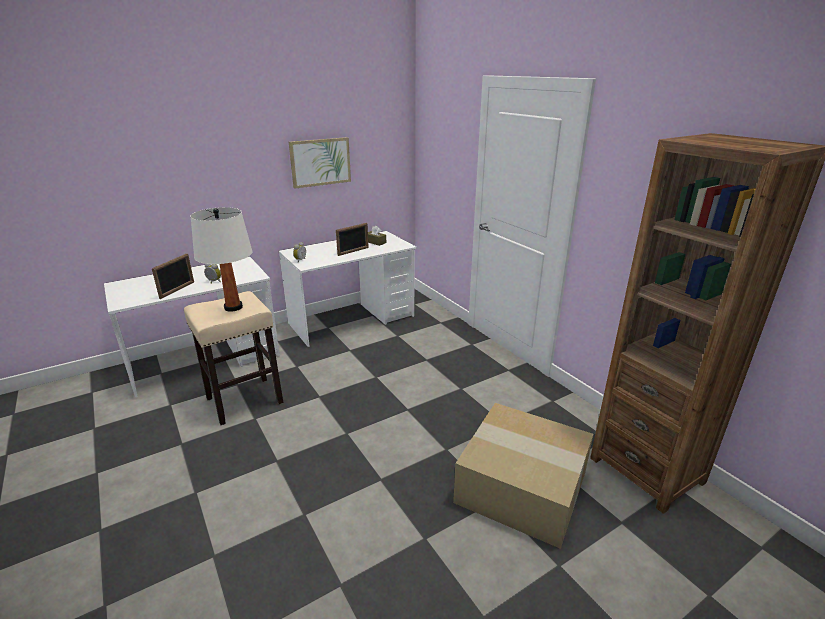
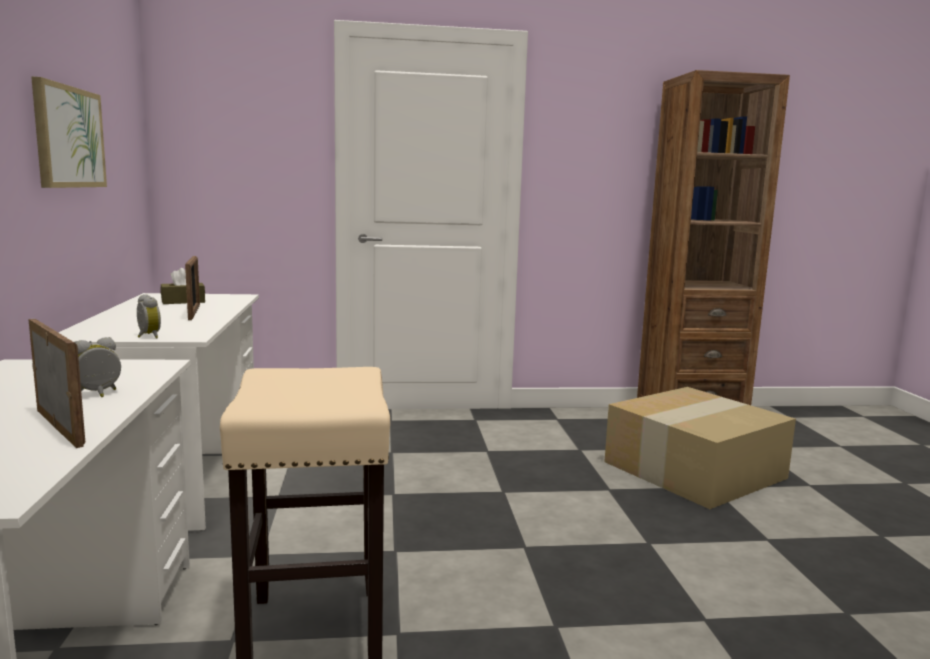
camera: 65 degrees left, 15 degrees down
white table lamp [190,207,253,312] -> none

